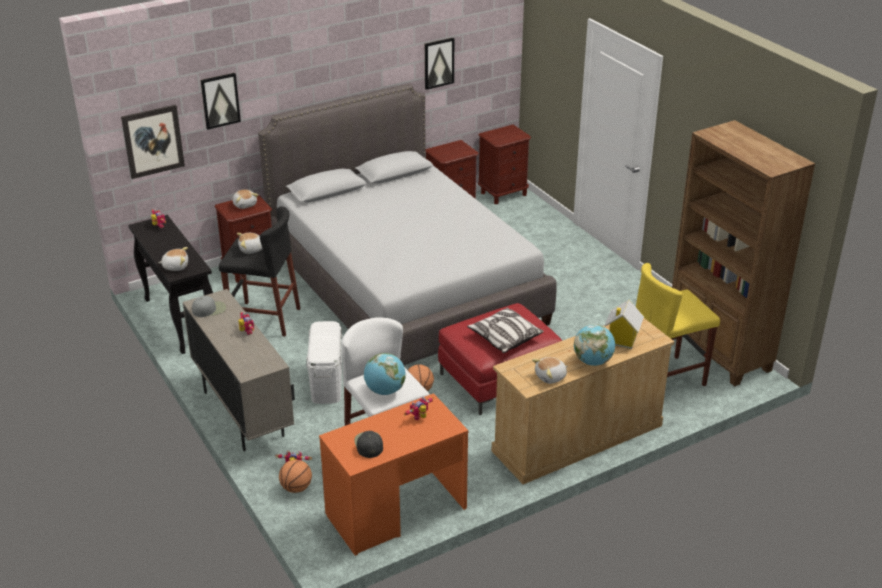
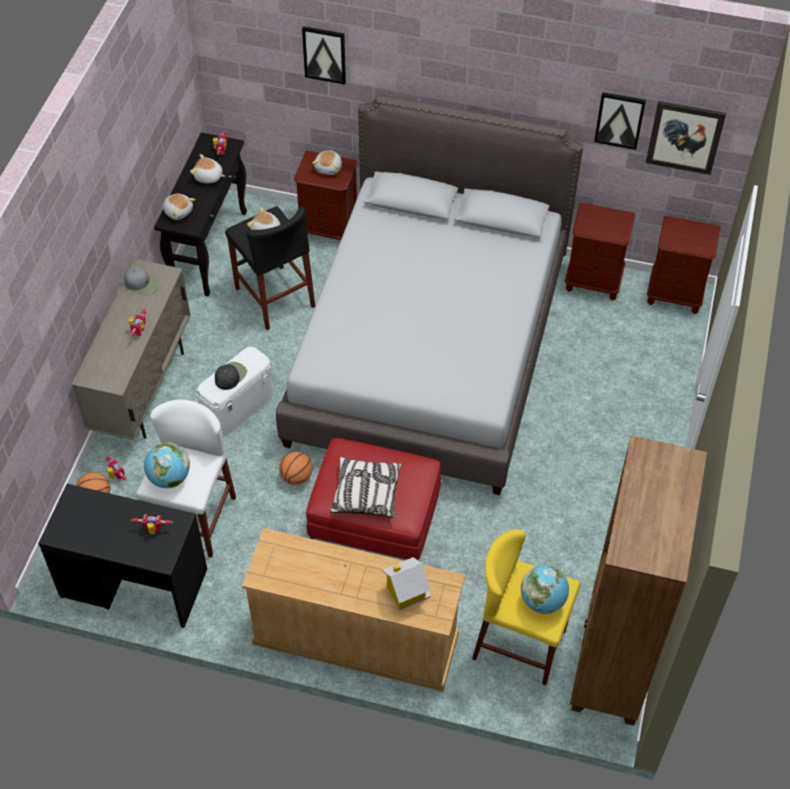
camera: 45 degrees right, 20 degrees up
picture [121,105,185,179] -> picture moved to [646,101,726,175]
orange desk [319,393,468,556] -> black desk [38,484,207,628]
black cap [354,431,383,458] -> black cap moved to [215,362,247,390]
plush toy [532,357,567,384] -> plush toy moved to [190,154,225,183]
globe [574,324,615,366] -> globe moved to [521,565,569,614]

